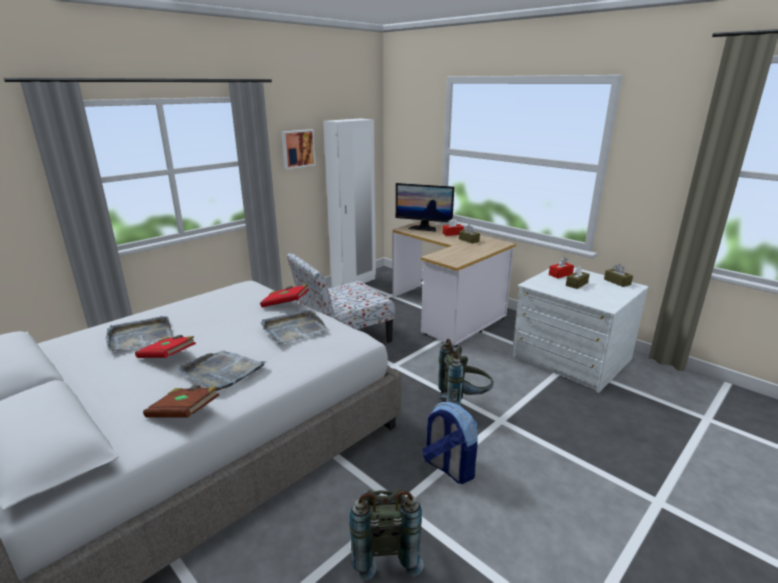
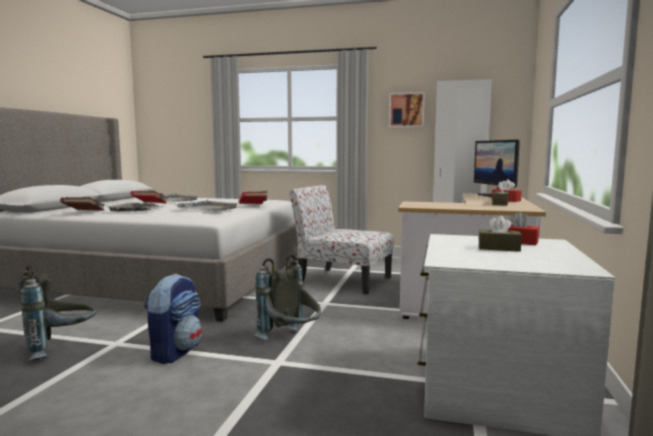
camera: 60 degrees right, 15 degrees down
brown tissue box [604,264,633,287] -> none

